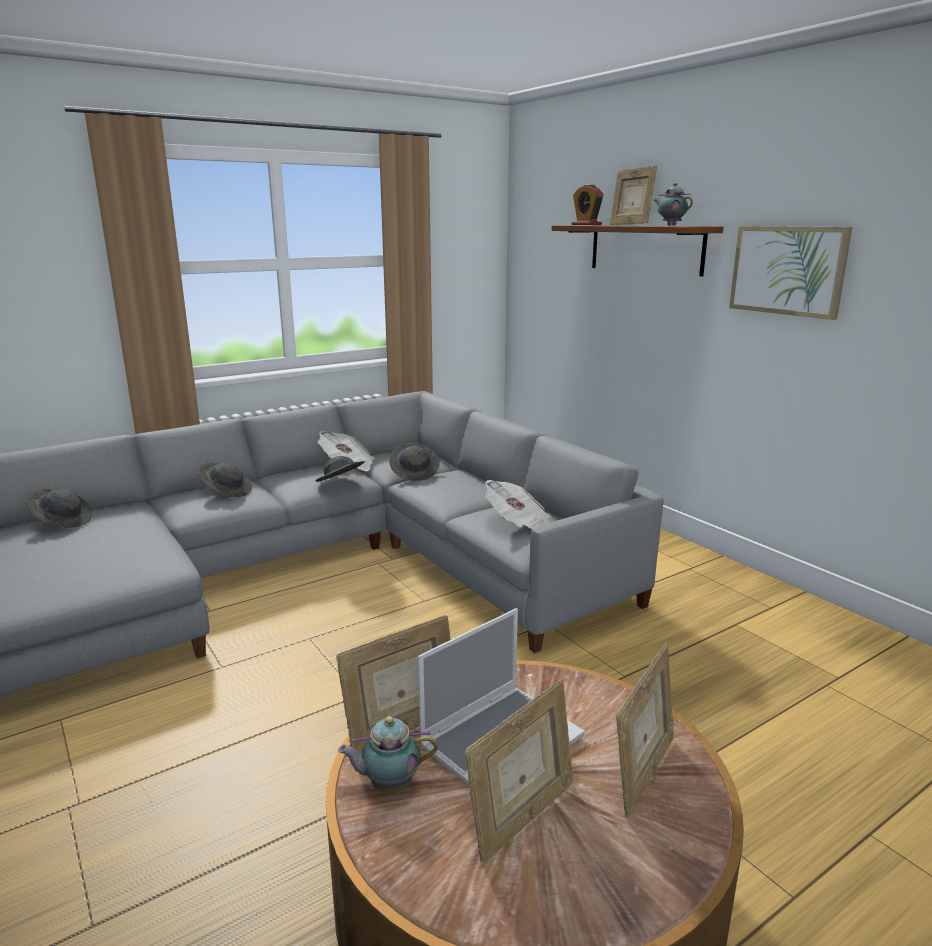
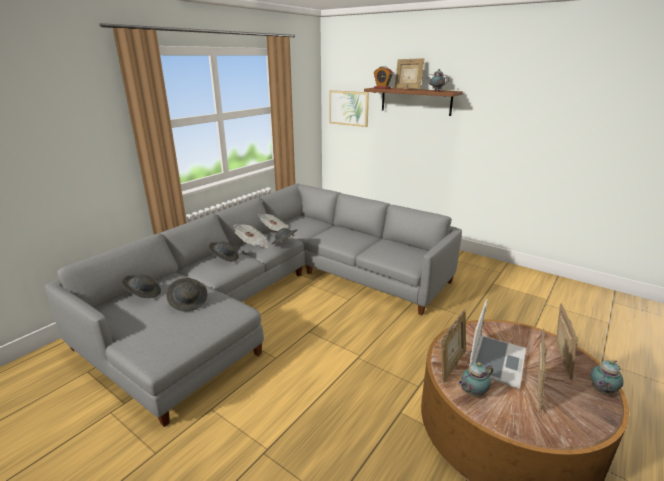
camera: 20 degrees left, 5 degrees up
grey hat [389,443,440,481] -> grey hat moved to [166,278,208,311]
newspaper [485,480,551,529] -> newspaper moved to [233,224,268,248]
picture [729,226,852,320] -> picture moved to [329,90,369,127]
none -> teapot [590,360,624,395]

